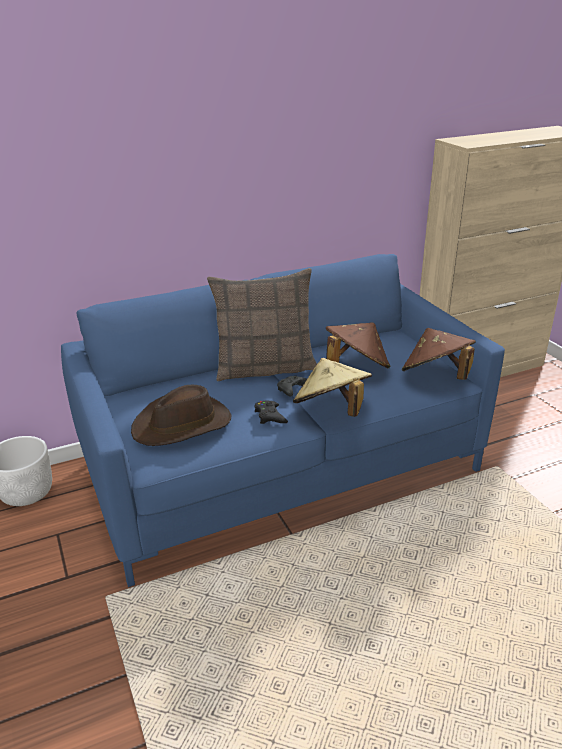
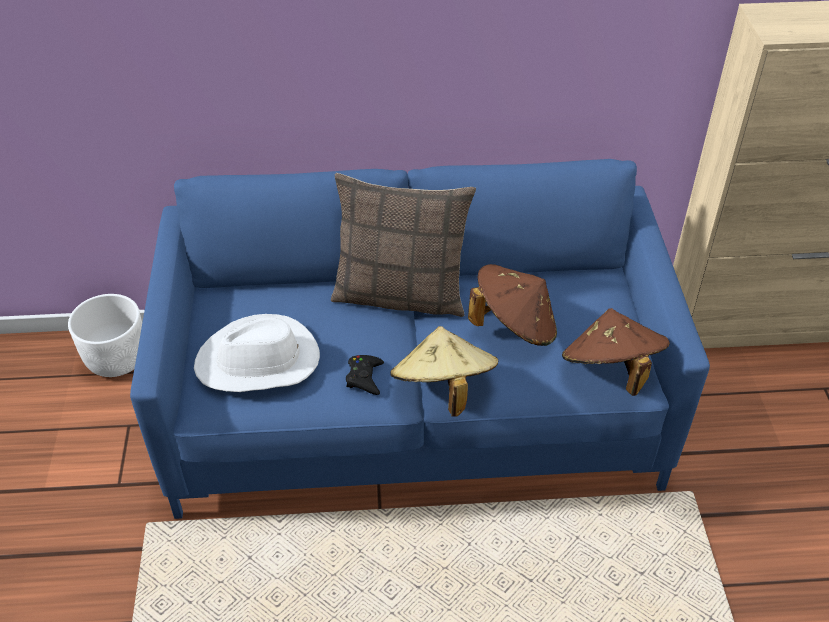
camera: 20 degrees right, 15 degrees up
brown hat [131,385,231,446] -> white hat [194,314,320,392]
black game controller [277,376,307,397] -> none

